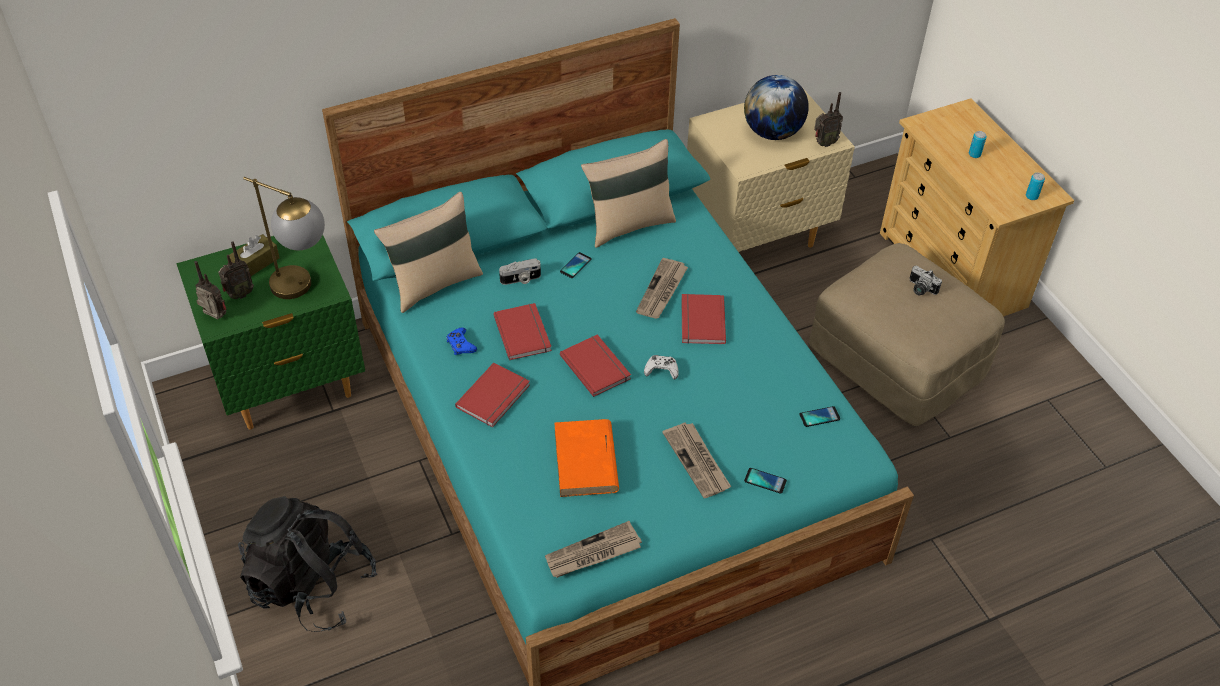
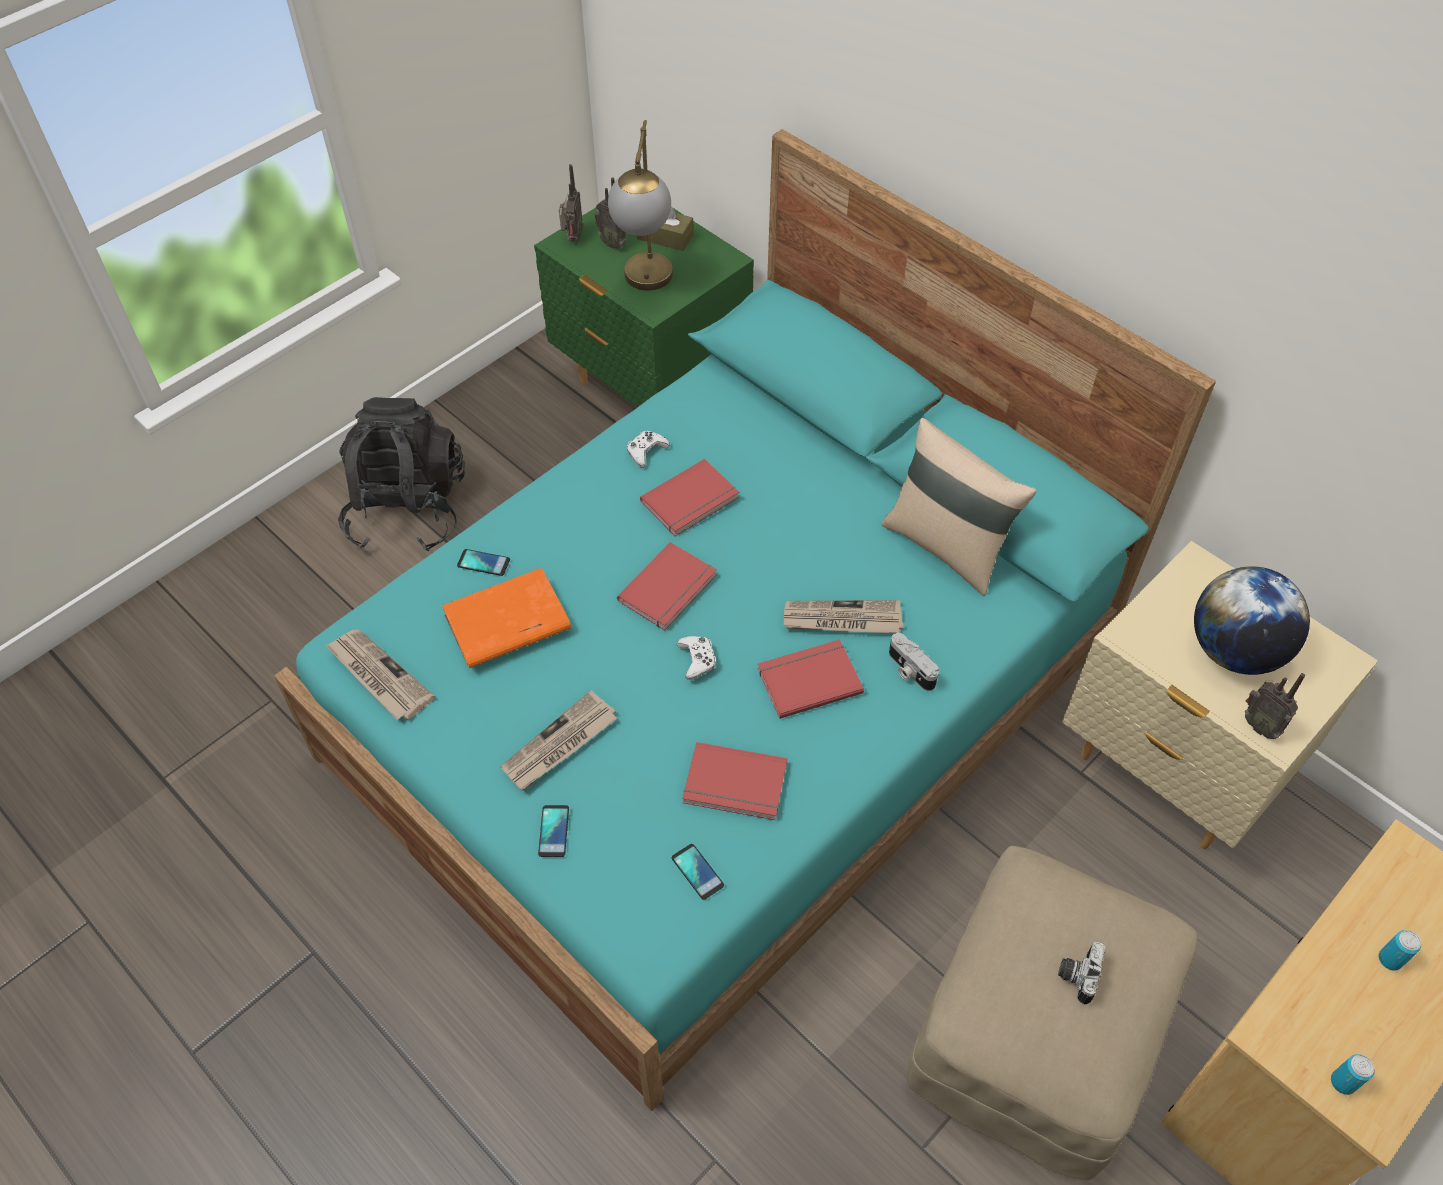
camera: 70 degrees right, 5 degrees up
beige pillow [374,192,483,313] -> none
blue game controller [446,328,477,355] -> white game controller [627,431,670,468]
red book [455,363,530,427] -> red book moved to [682,742,787,820]
camera [499,258,541,285] -> camera moved to [889,633,939,691]
phone [560,252,592,278] -> phone moved to [457,549,510,576]

